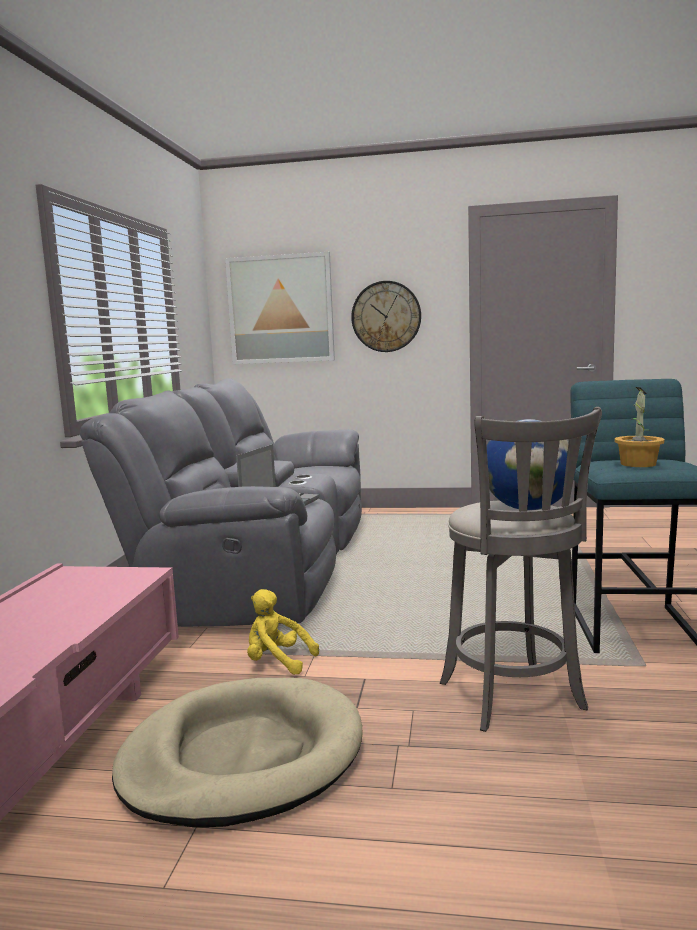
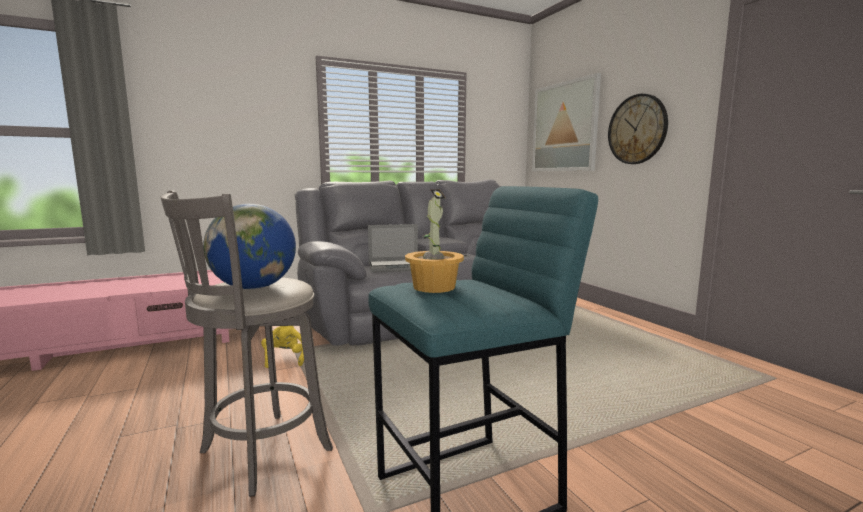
camera: 55 degrees right, 0 degrees up
beige dog bed [112,678,363,828] -> none

